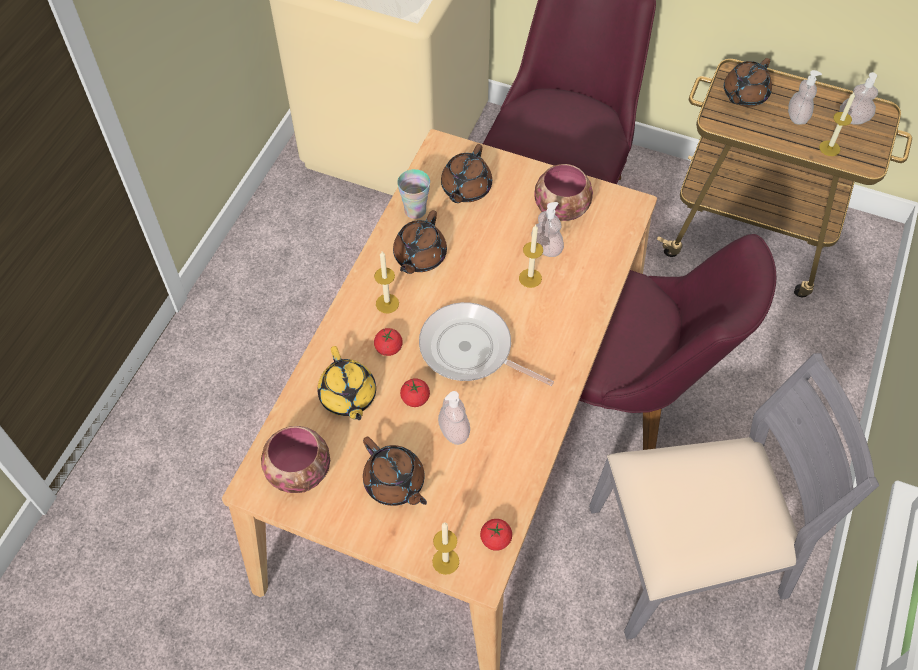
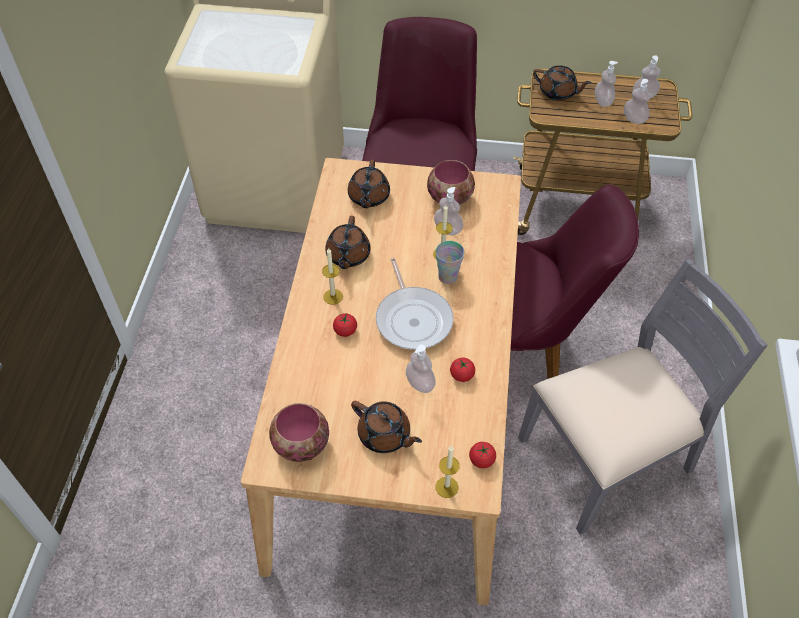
camera: 15 degrees left, 5 degrees down
yellow teapot [318,346,376,420] -> none
cup [397,169,430,219] -> cup moved to [435,241,464,284]
tomato [400,378,430,407] -> tomato moved to [450,358,475,382]
frying pan [419,302,554,386] -> frying pan turned 120 degrees counterclockwise [376,258,453,350]
brown teapot [724,58,772,107] -> brown teapot turned 90 degrees counterclockwise [533,65,592,101]
candle [819,93,855,156] -> soap dispenser [624,79,650,124]

